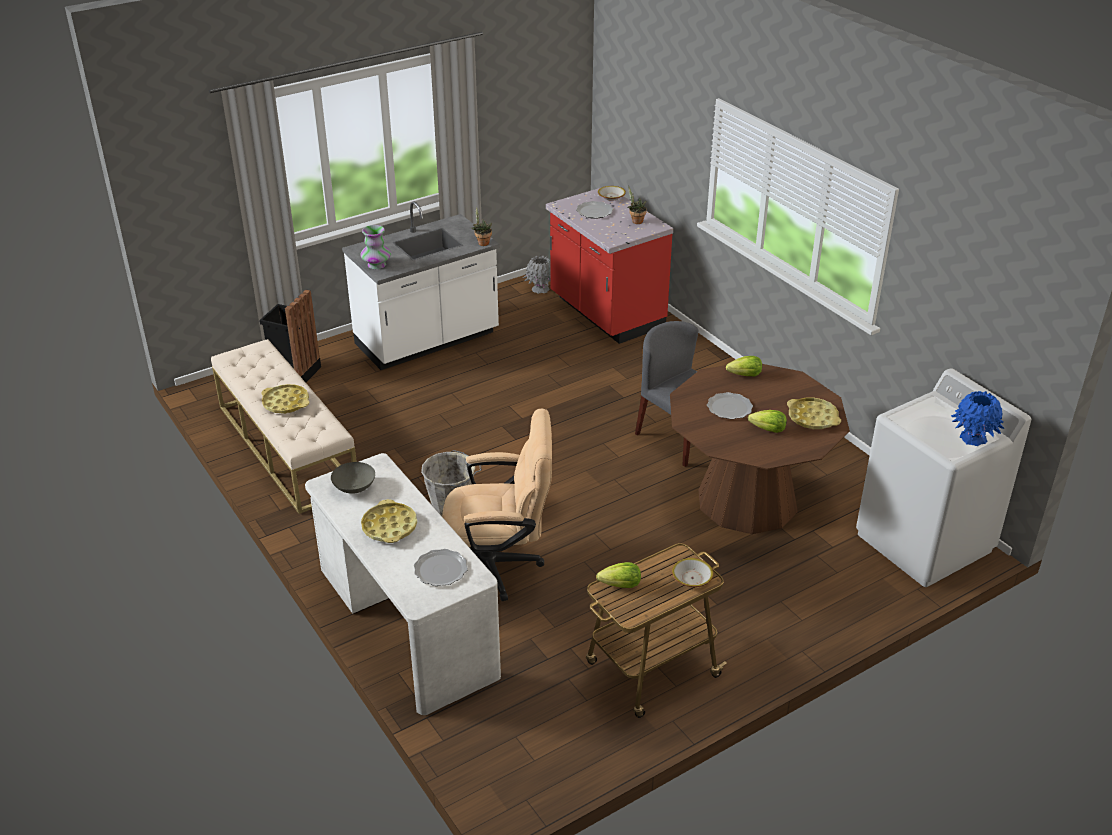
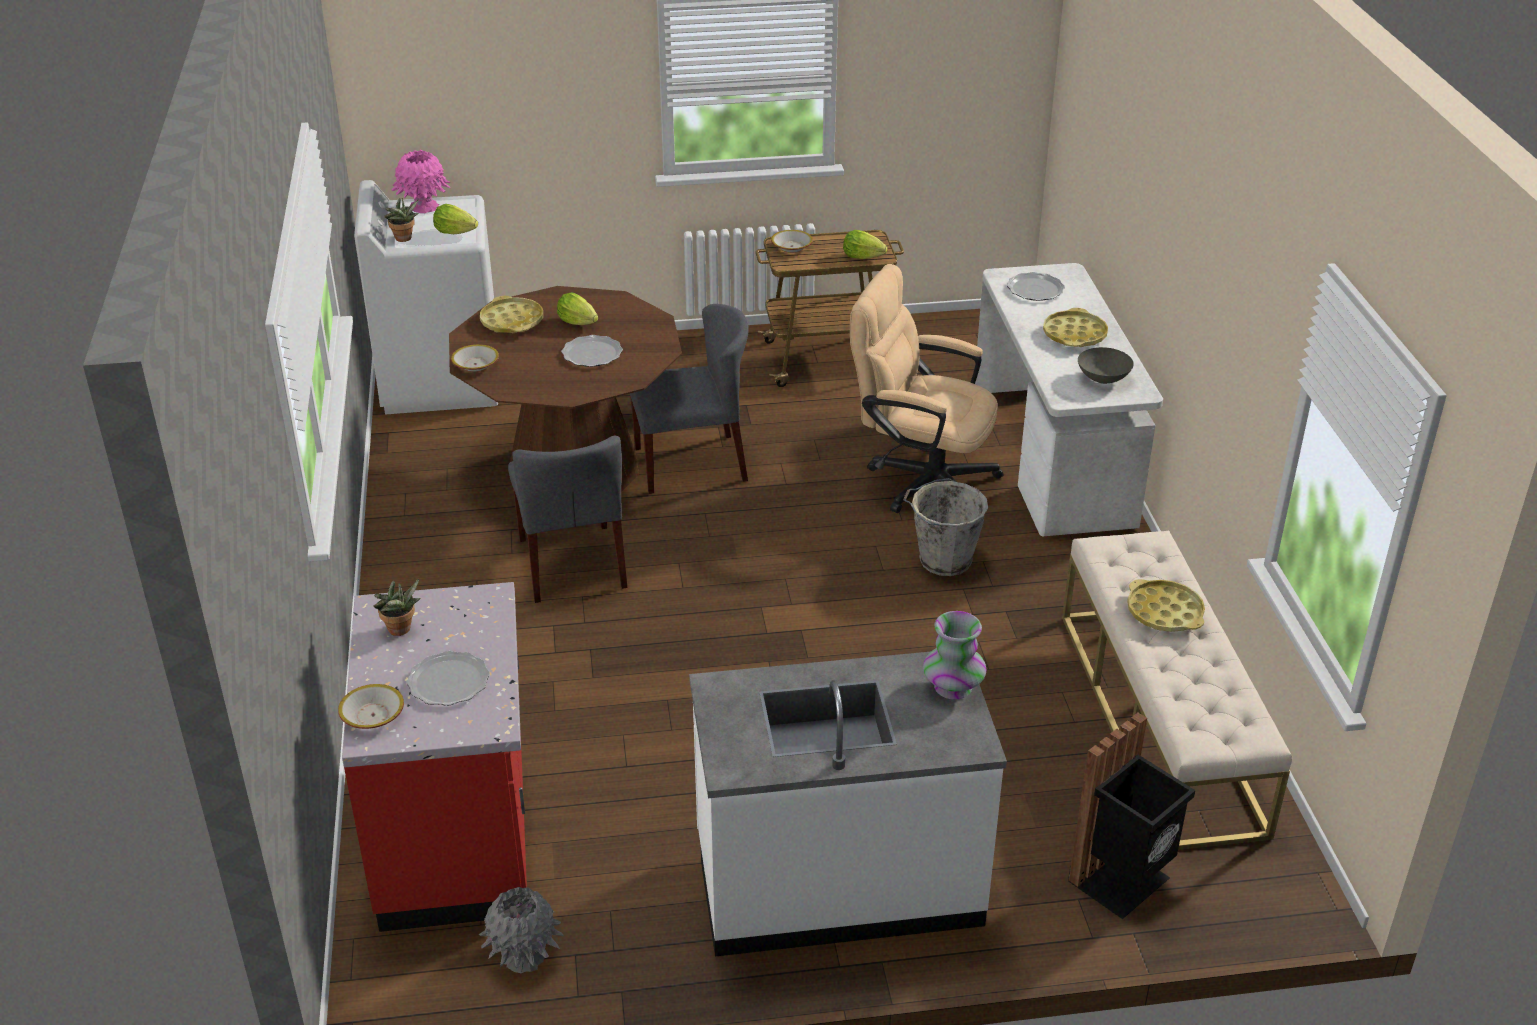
camera: 155 degrees left, 0 degrees up
potted plant [471,206,492,246] -> potted plant moved to [384,198,419,242]
lettuce [726,356,762,376] -> lettuce moved to [433,204,478,234]
blue vase [951,391,1005,446] -> pink vase [392,150,450,213]
none -> bowl [451,344,499,372]
none -> grey chair [630,304,749,494]

